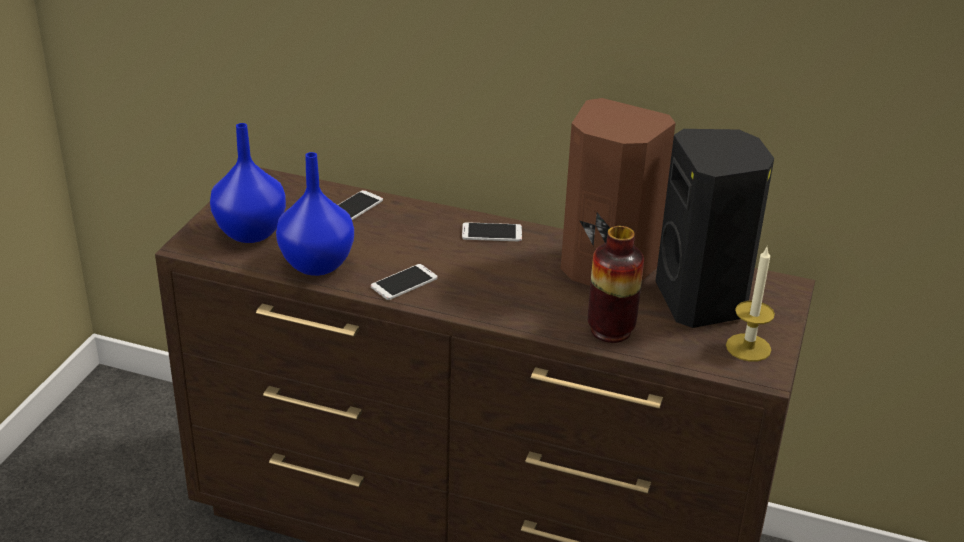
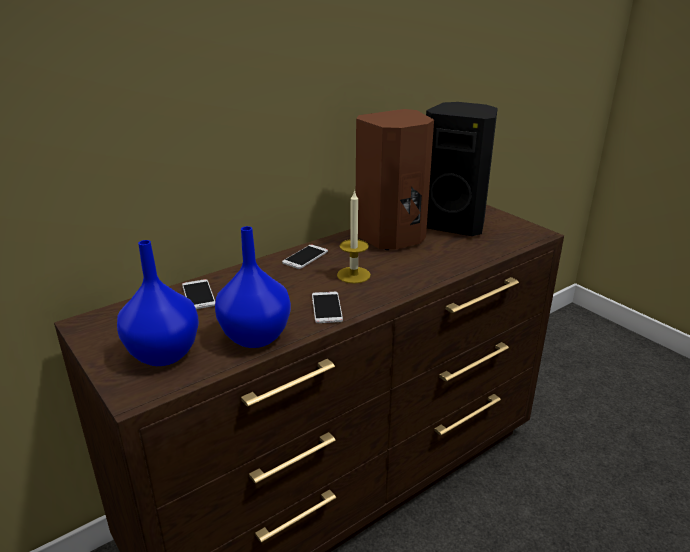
camera: 55 degrees left, 5 degrees down
vase [588,226,644,343] -> none
candle [726,247,775,361] -> candle moved to [337,190,371,284]

